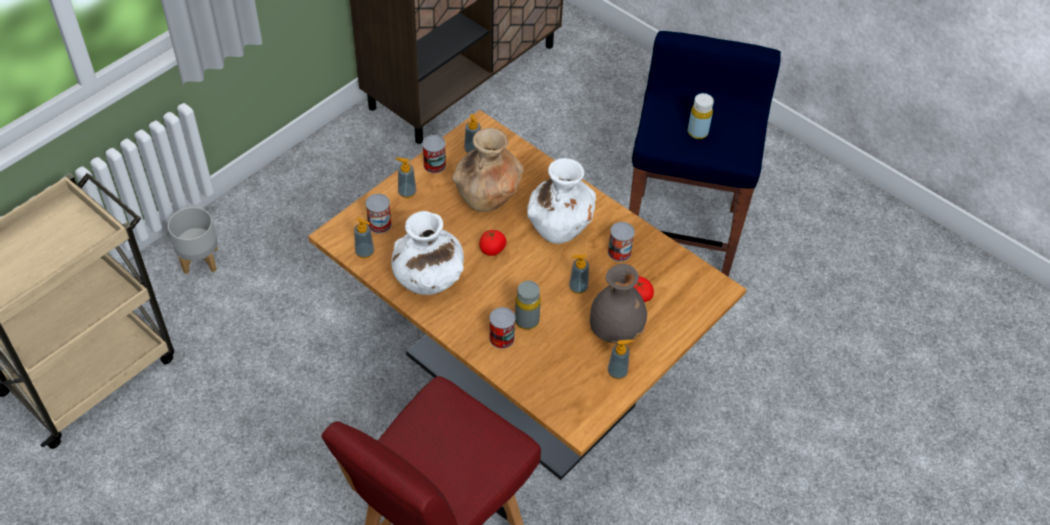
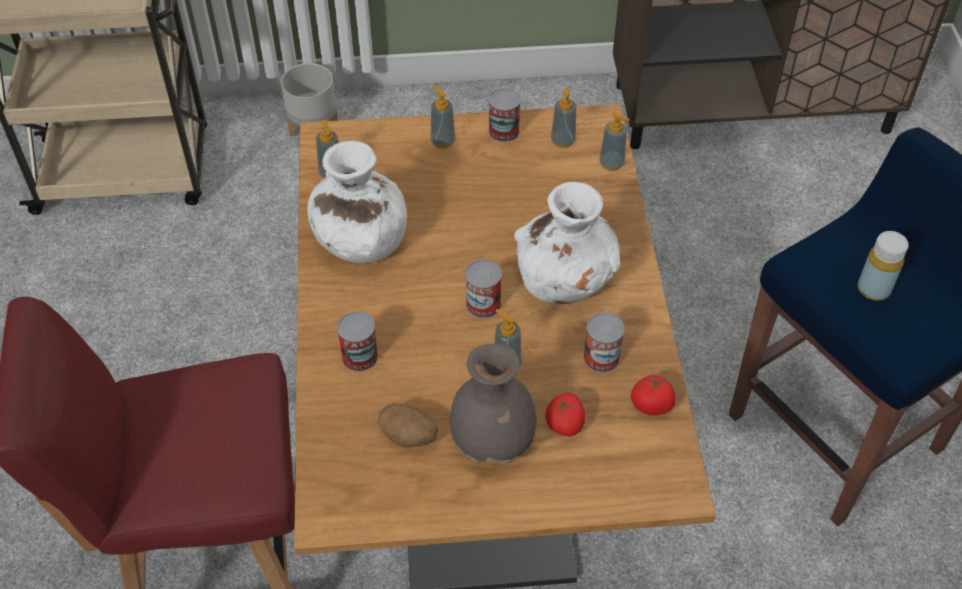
camera: 45 degrees right, 0 degrees up
can [366,194,392,233] -> can moved to [465,259,502,318]
brown vase [452,128,523,212] -> none
tomato [479,230,507,256] -> tomato moved to [631,375,675,415]
grey bottle [515,281,541,330] -> none
soap dispenser [608,340,633,379] -> soap dispenser moved to [599,111,630,171]
none -> potato [378,403,439,447]

